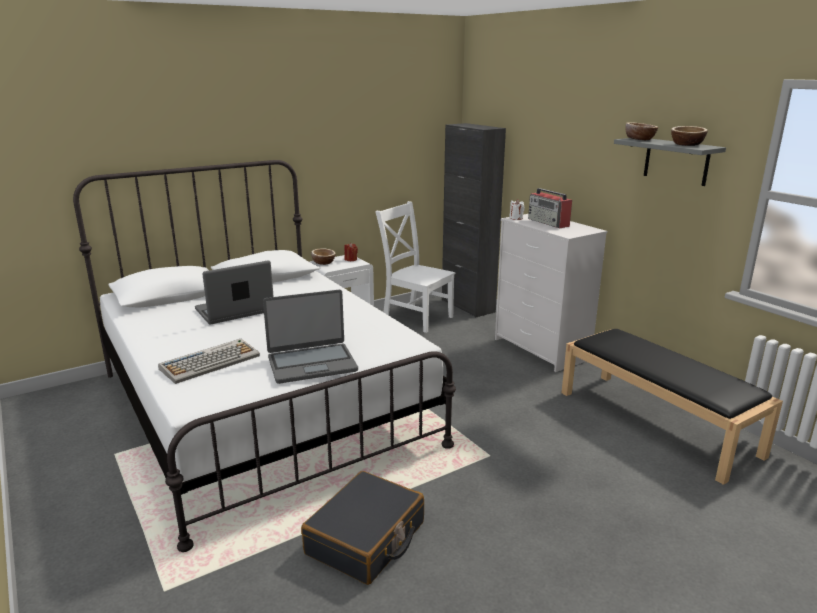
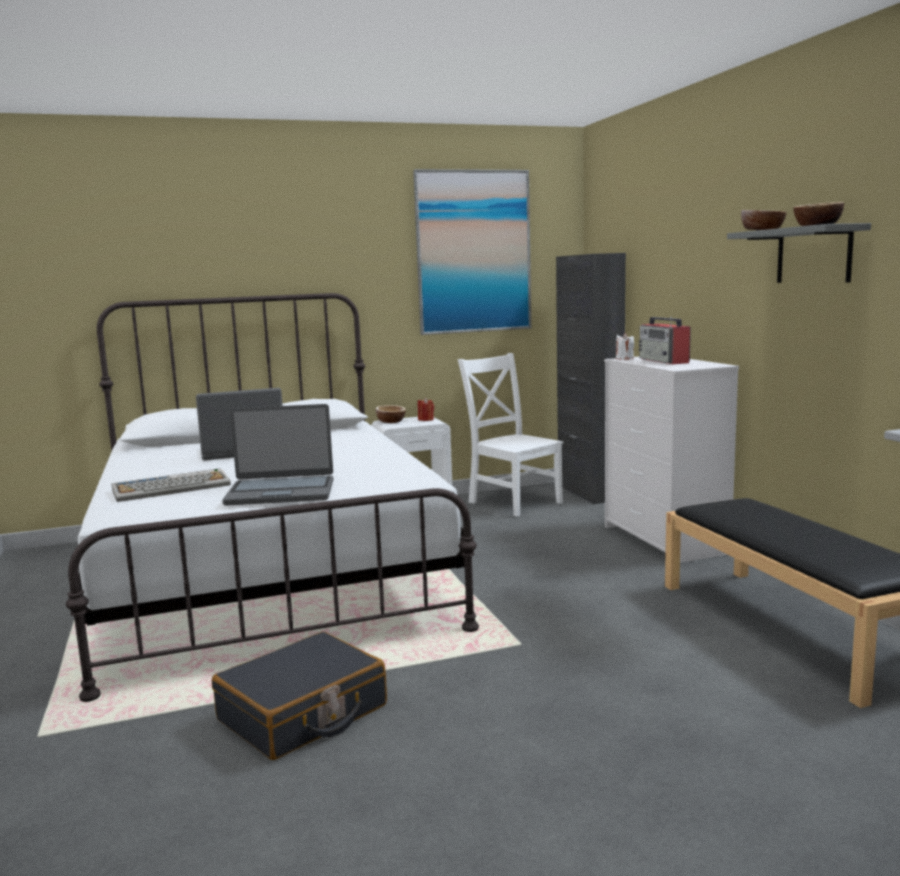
camera: 15 degrees right, 10 degrees down
none -> picture [413,169,531,335]

